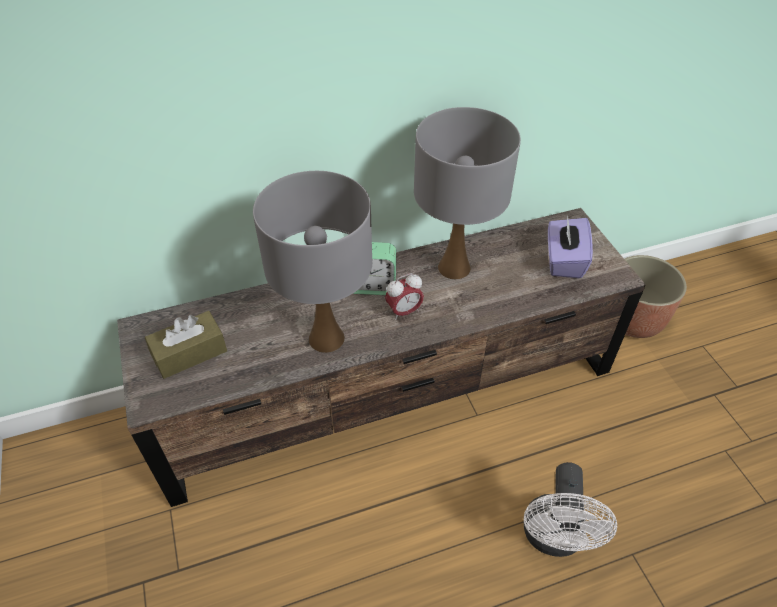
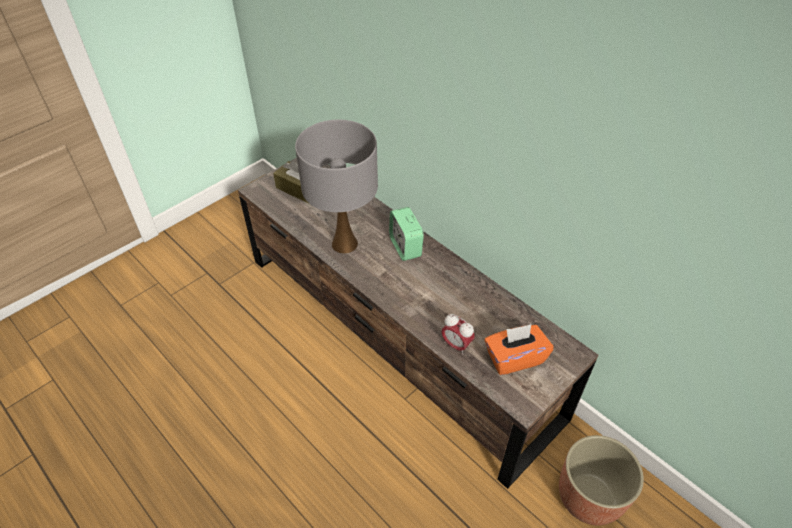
camera: 65 degrees right, 0 degrees up
alarm clock [385,273,424,320] -> alarm clock moved to [441,314,475,354]
grey table lamp [414,107,521,279] -> none
white fan [524,462,617,557] -> none
purple tissue box [548,215,593,278] -> orange tissue box [485,324,554,375]

